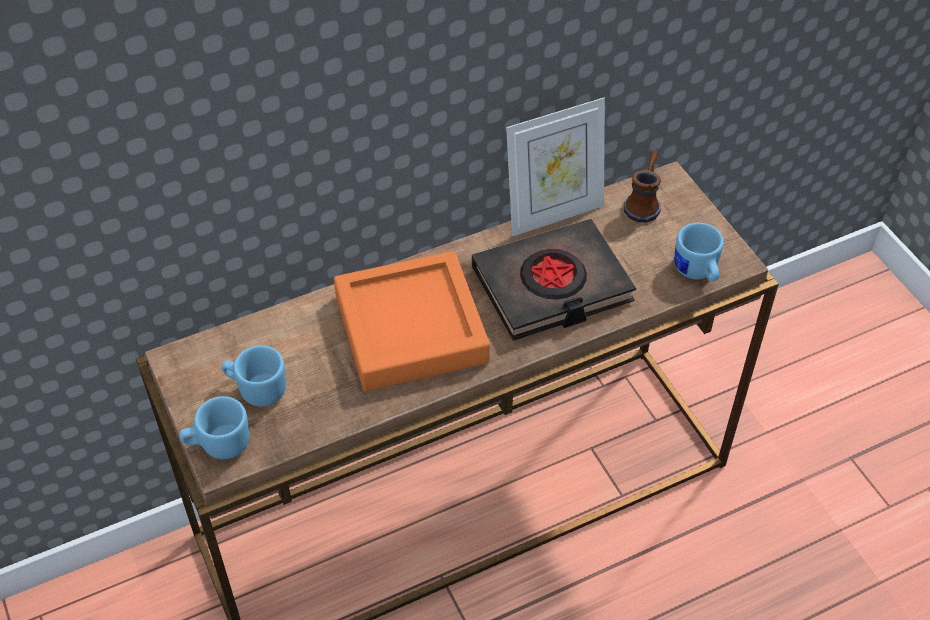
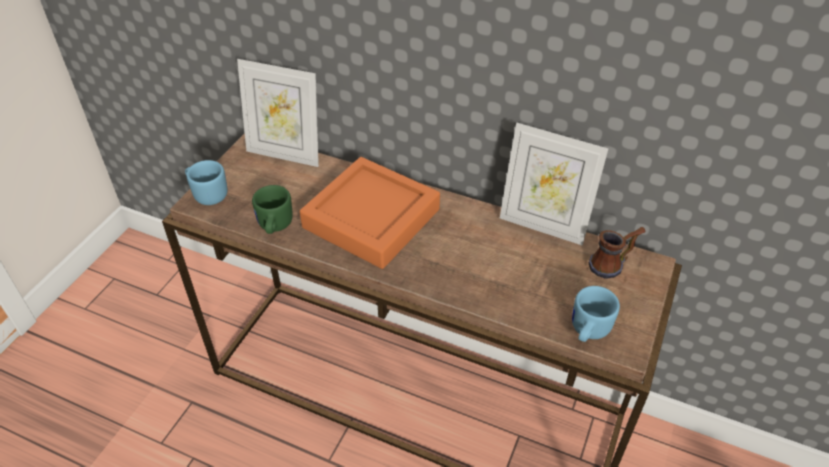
camera: 50 degrees right, 5 degrees down
blue mug [222,345,286,407] -> none
black book [472,219,636,341] -> none
none -> picture frame [237,59,319,167]
none -> green mug [252,185,293,234]

